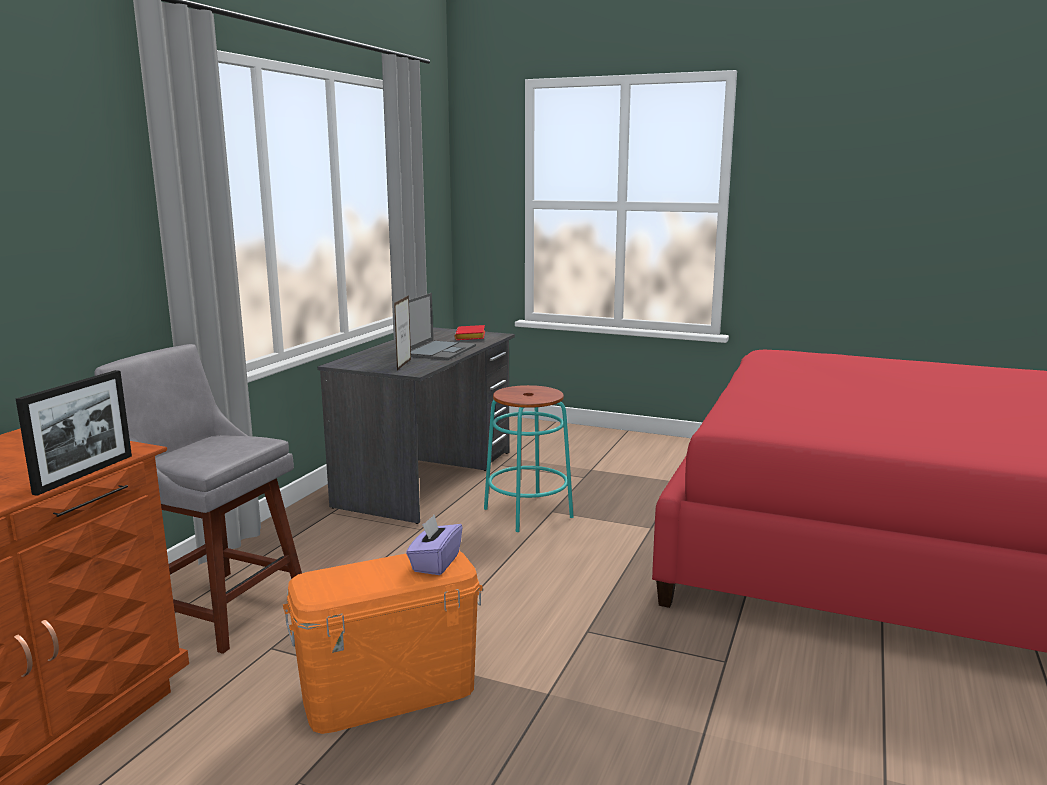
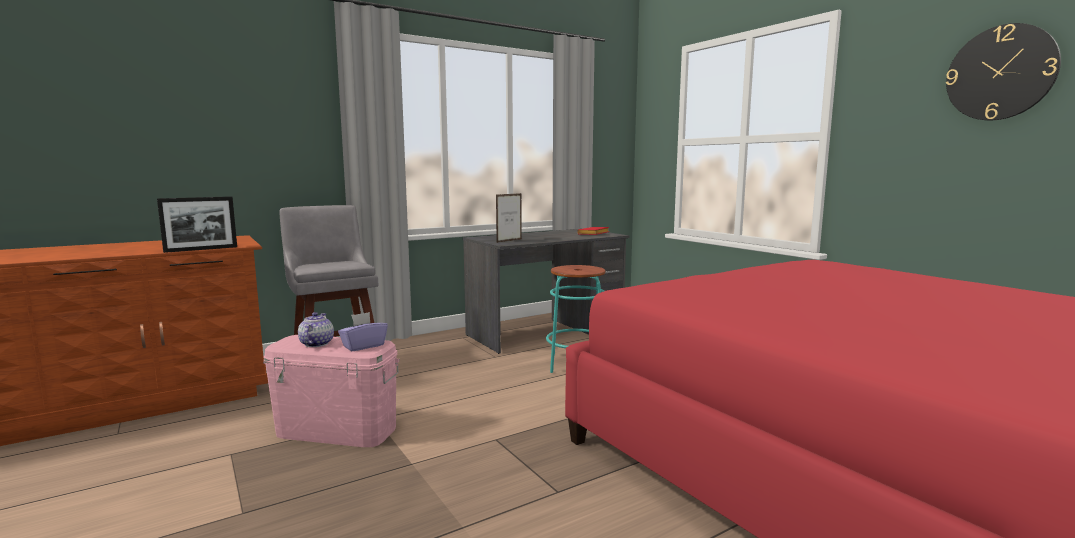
camera: 35 degrees right, 5 degrees down
orange storage box [283,551,483,734] -> pink storage box [263,335,400,447]
laptop [409,293,476,360] -> none
none -> teapot [298,312,334,347]
none -> wall clock [946,23,1061,120]

